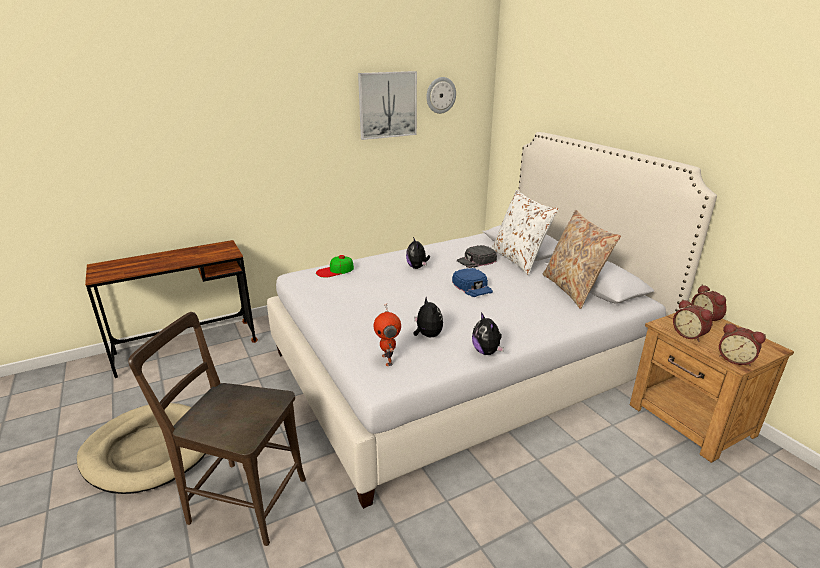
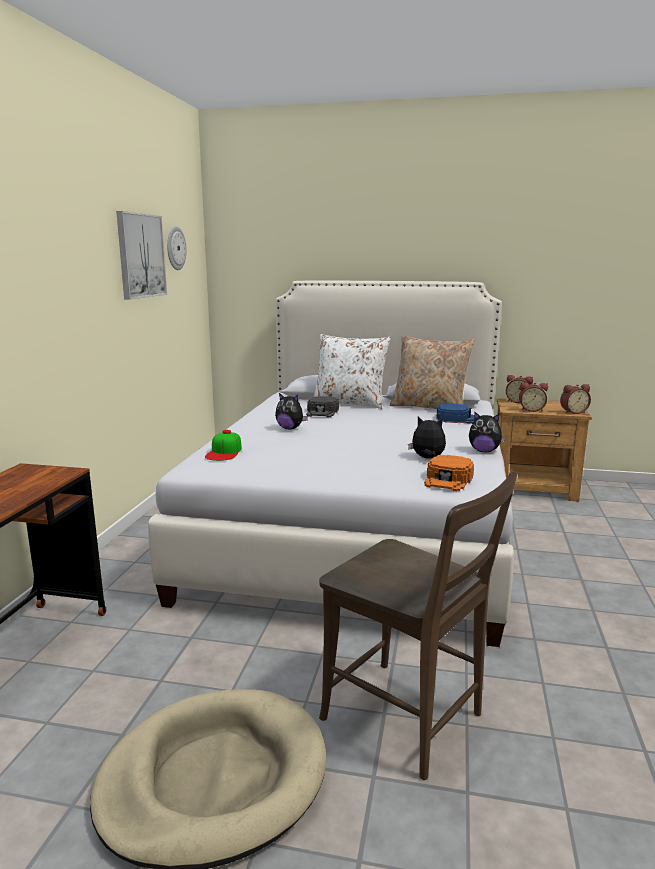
camera: 50 degrees left, 10 degrees down
brown chair [128,312,306,546] -> brown chair turned 105 degrees counterclockwise [319,471,517,780]
toy robot [374,304,401,366] -> orange cap [424,455,474,491]
blue cap [452,268,493,297] -> blue cap moved to [437,403,475,424]

